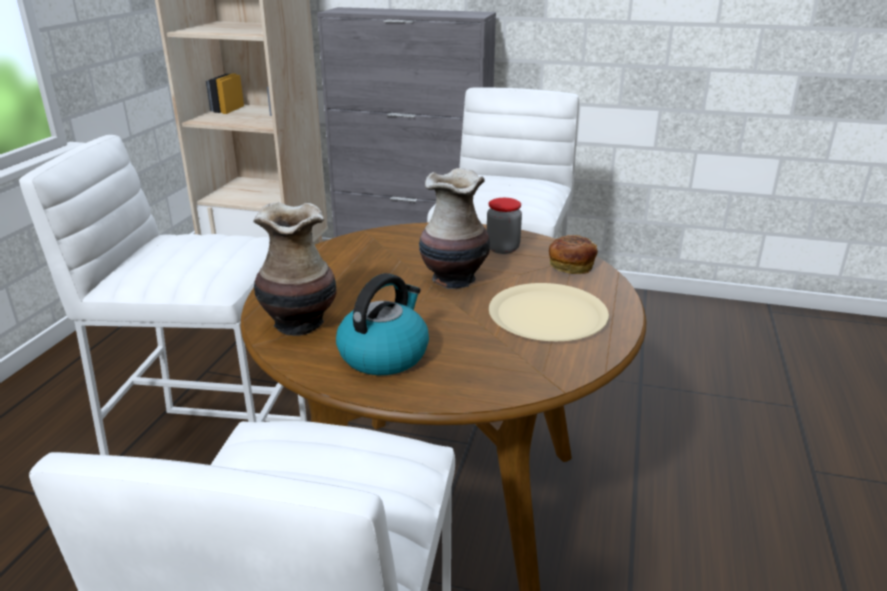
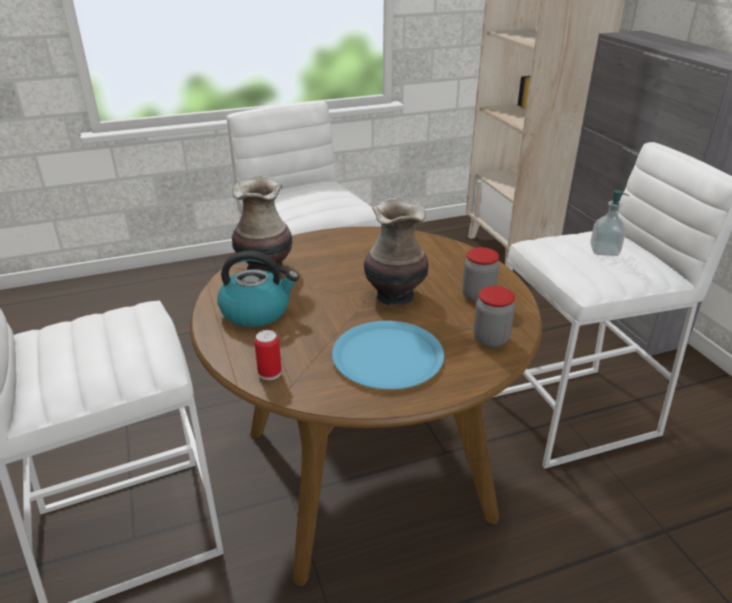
camera: 55 degrees right, 5 degrees up
beige plate [489,283,609,341] -> blue plate [332,321,444,390]
bread [549,235,598,274] -> jar [473,286,515,347]
none -> can [254,330,282,380]
none -> soap dispenser [590,190,629,256]

